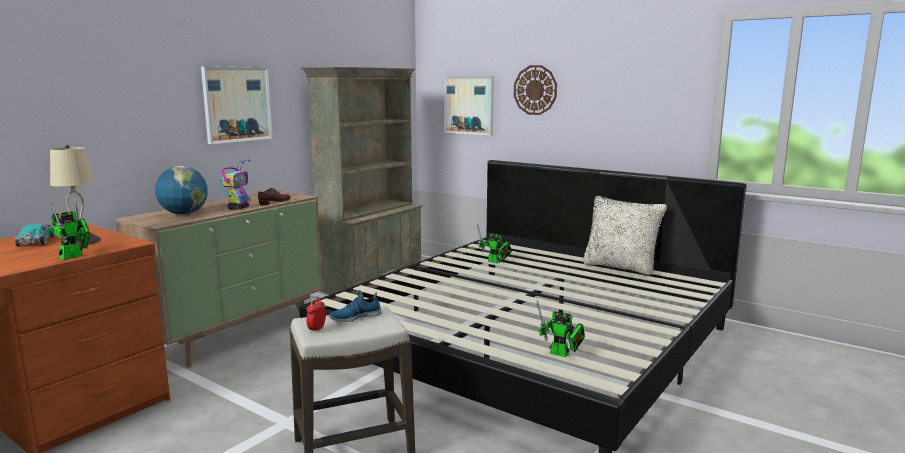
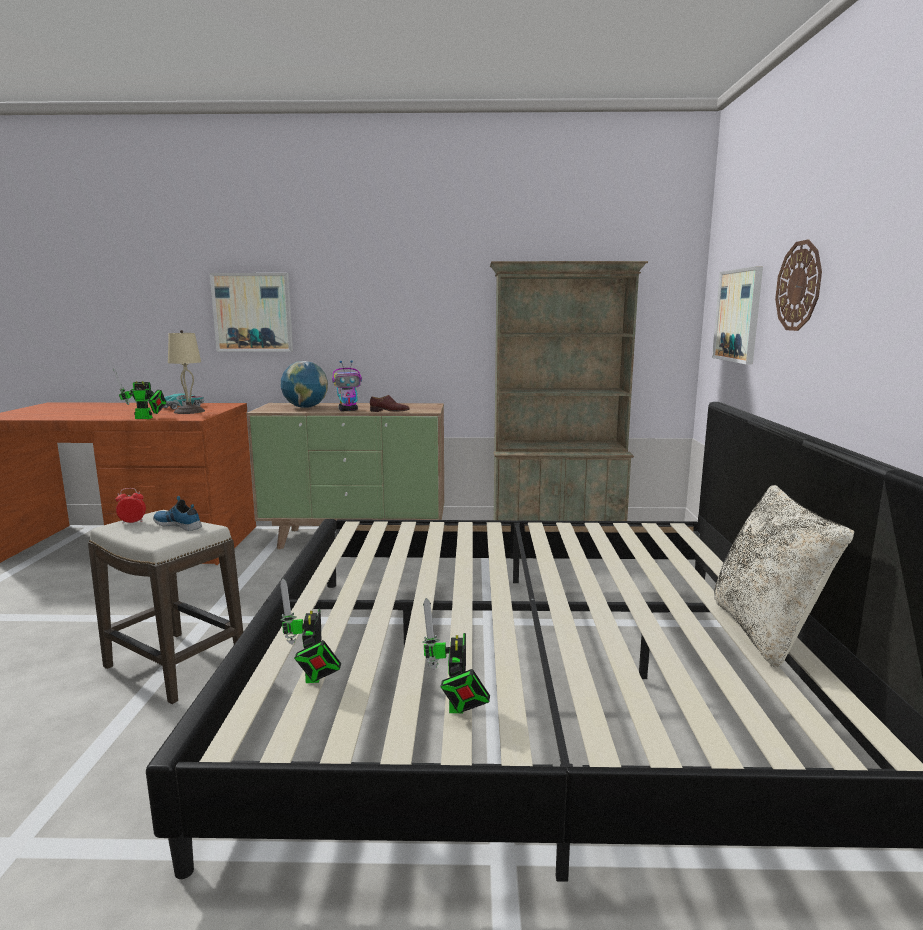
camera: 55 degrees right, 0 degrees up
picture [201,66,273,144] -> picture moved to [210,273,293,352]
toy robot [477,224,512,263] -> toy robot moved to [422,598,490,713]

